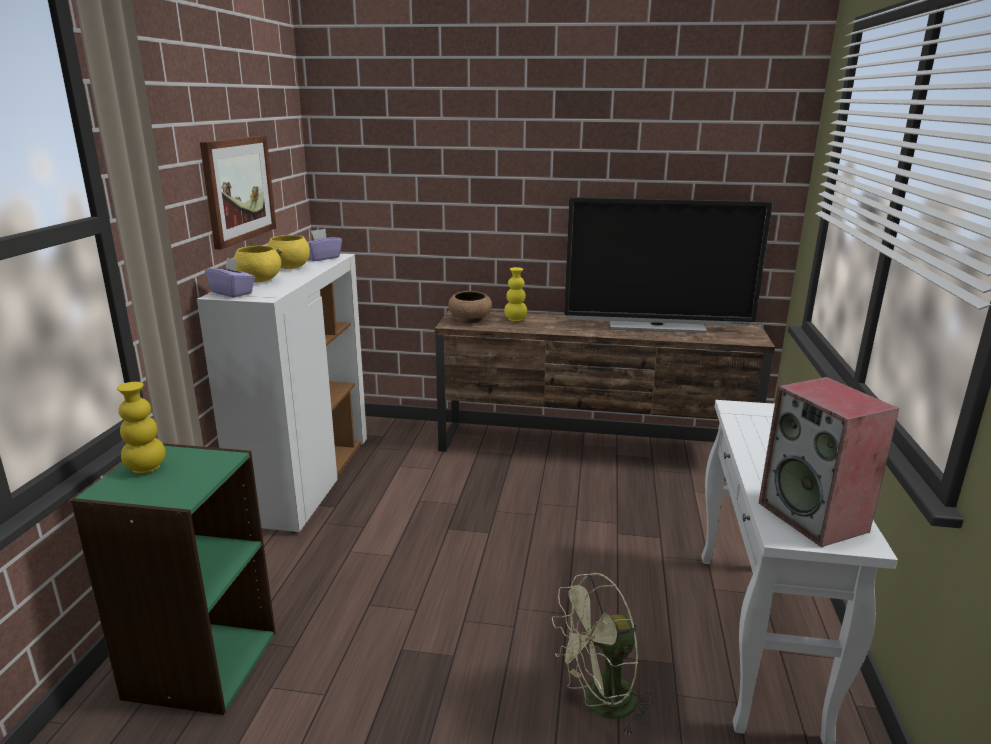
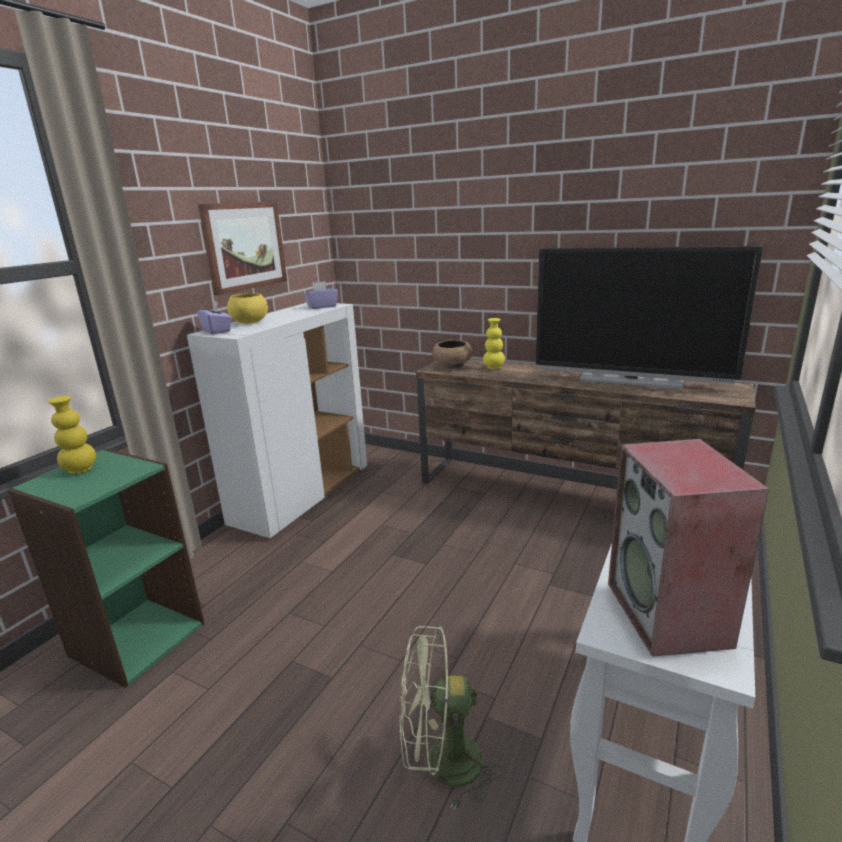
camera: 20 degrees right, 0 degrees up
yellow bowl [267,235,310,269] -> none

